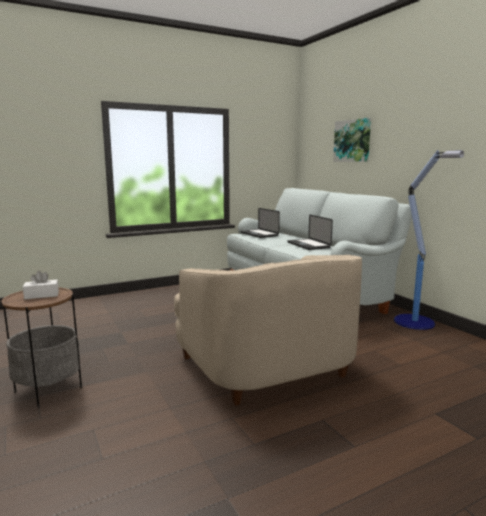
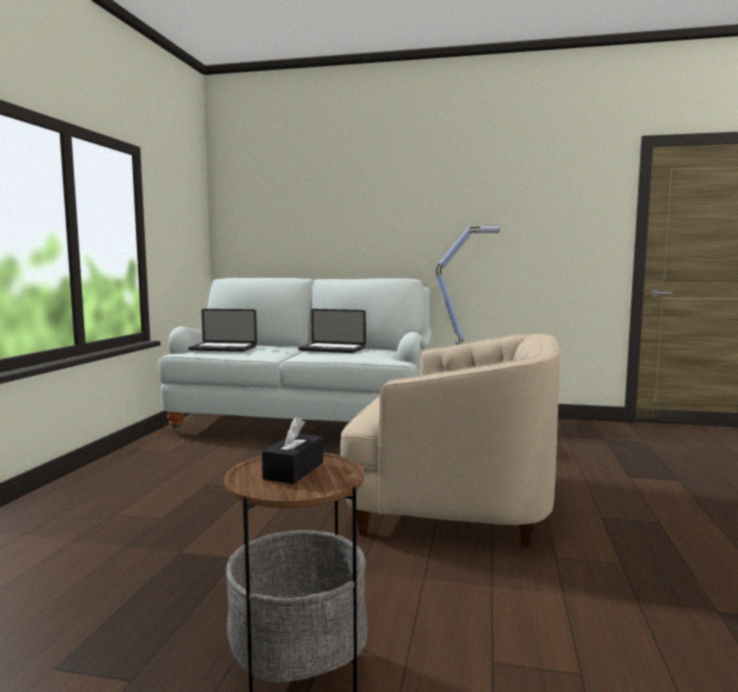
camera: 50 degrees left, 5 degrees down
white tissue box [23,271,59,300] -> black tissue box [262,417,323,484]
picture [333,118,371,162] -> none

